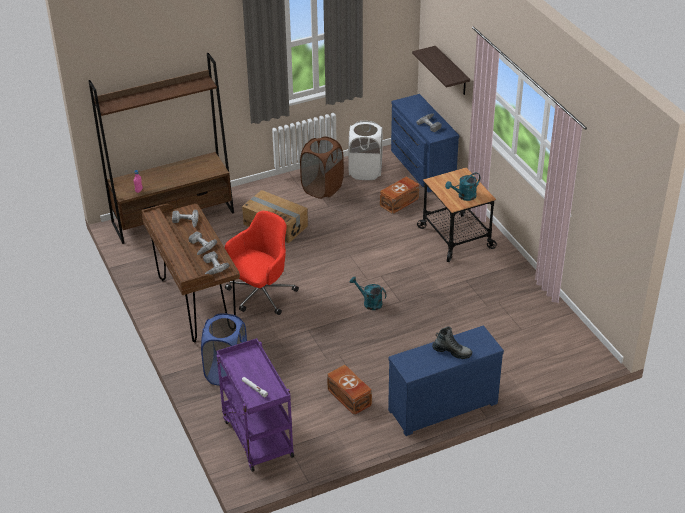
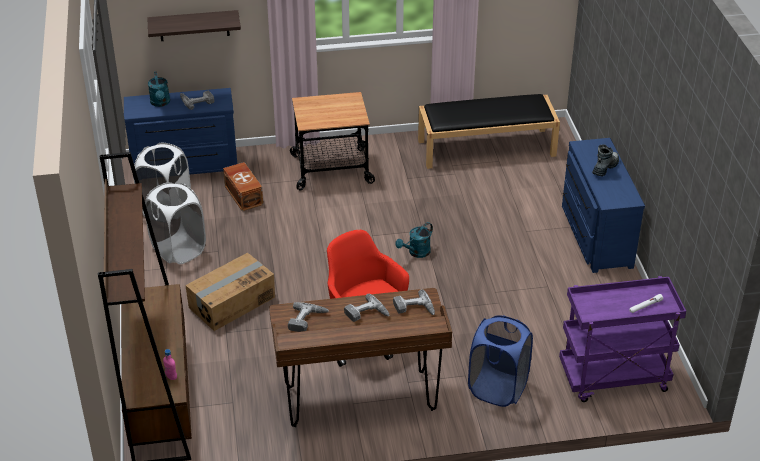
camera: 75 degrees left, 0 degrees up
brown laundry basket [300,136,344,199] -> white laundry basket [145,182,206,264]
brown storage box [327,365,372,415] -> none
turquoise watering can [445,172,480,201] -> turquoise watering can moved to [148,71,170,107]
none -> black bench [418,94,560,169]

